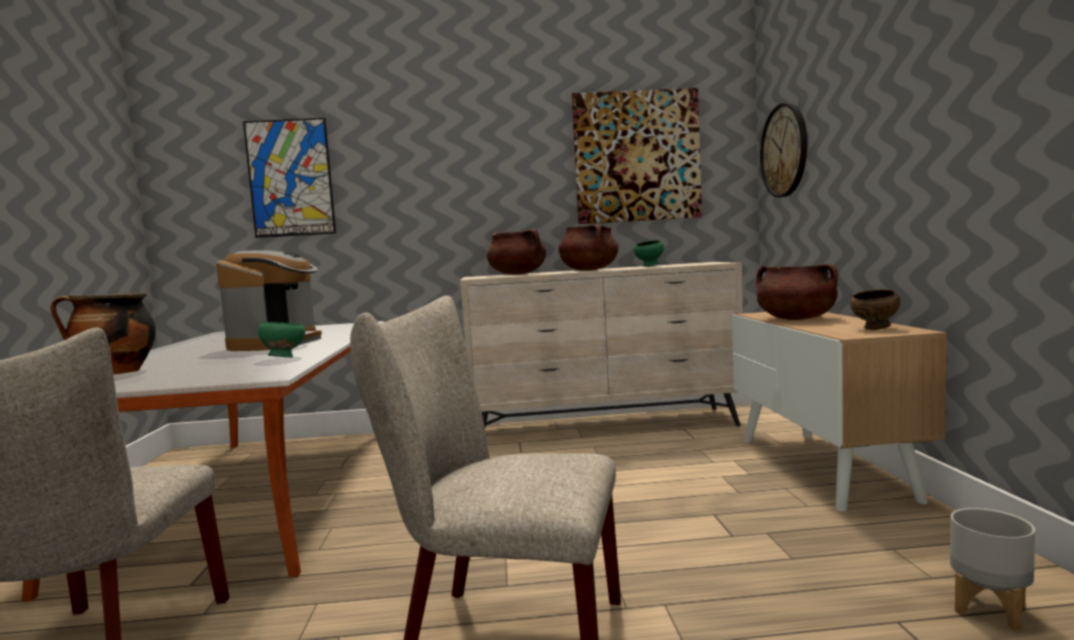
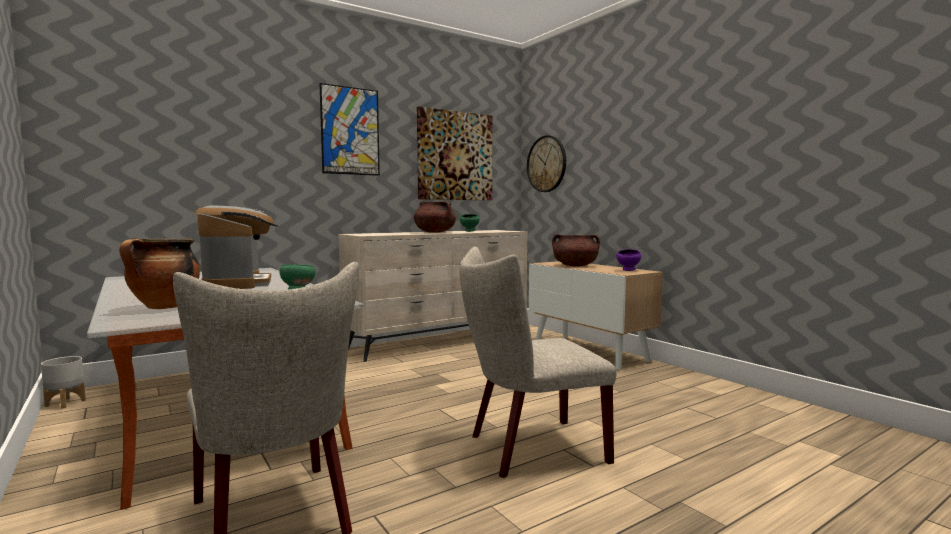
camera: 30 degrees left, 0 degrees up
picture [243,118,336,238] -> picture moved to [320,83,380,176]
brown cooking pot [487,229,546,275] -> none
brown bowl [850,289,900,330] -> purple bowl [616,249,641,271]
grey planter [950,508,1035,630] -> grey planter moved to [41,356,86,409]

